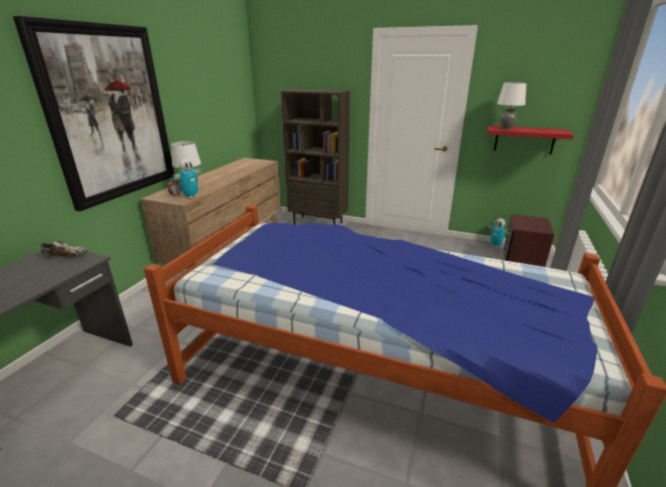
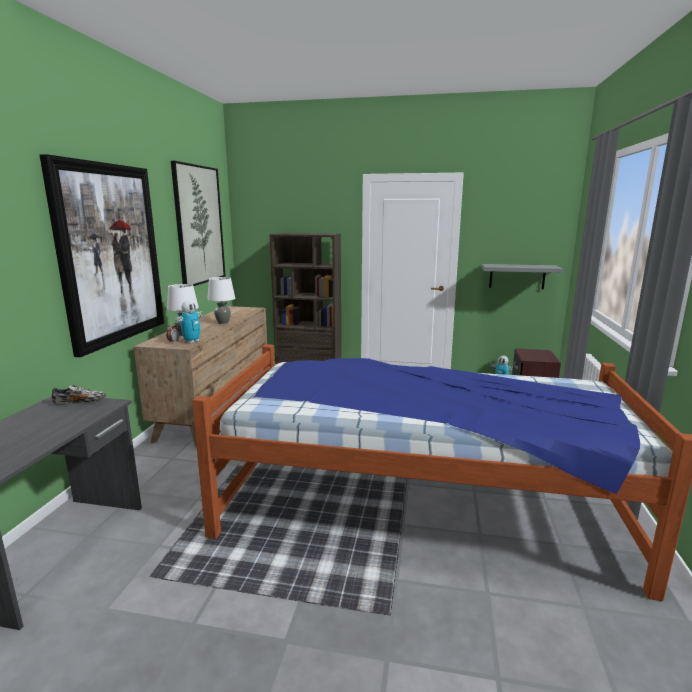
camera: 10 degrees left, 10 degrees down
red shelf [487,125,574,155] -> grey shelf [482,264,563,289]
white table lamp [497,82,527,130] -> white table lamp moved to [207,277,235,324]
none -> picture [171,161,226,286]

